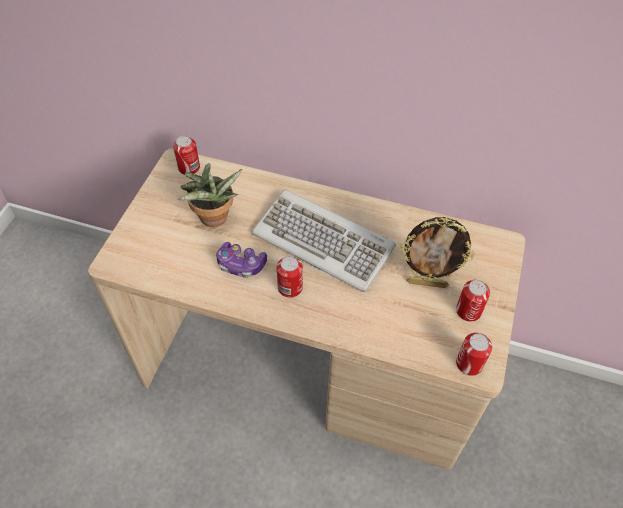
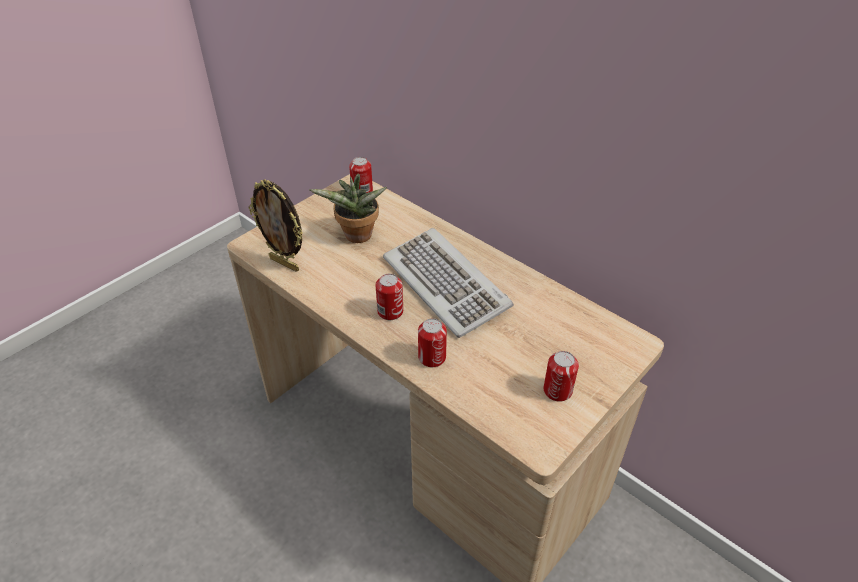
camera: 25 degrees right, 10 degrees down
game controller [216,242,267,278] -> none
picture frame [400,217,475,288] -> picture frame moved to [248,179,303,272]
can [456,333,492,376] -> can moved to [418,318,447,367]

